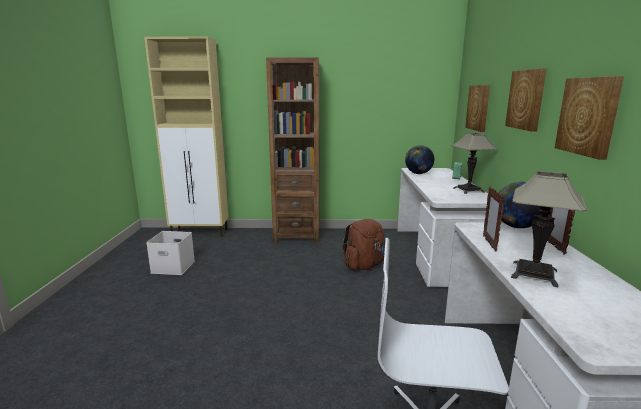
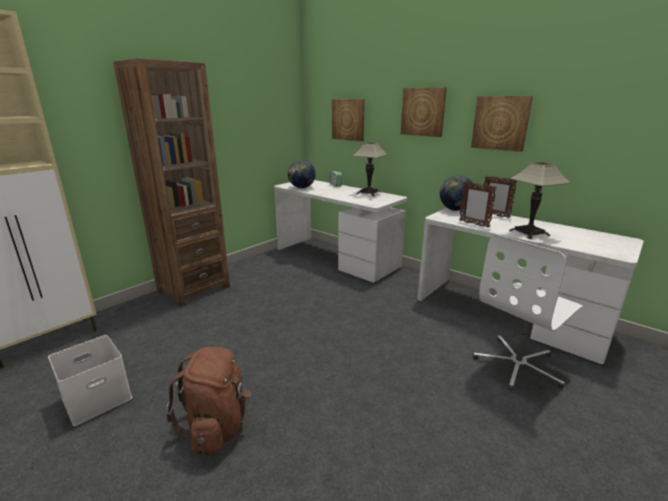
camera: 50 degrees left, 5 degrees up
brown backpack [342,219,385,270] -> brown backpack moved to [166,347,251,455]

